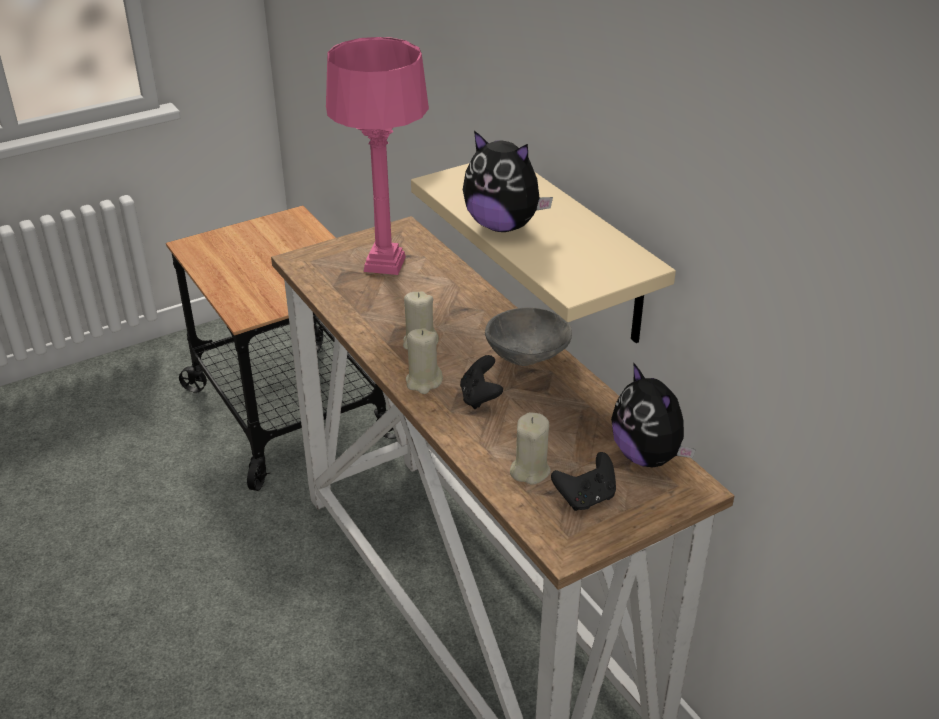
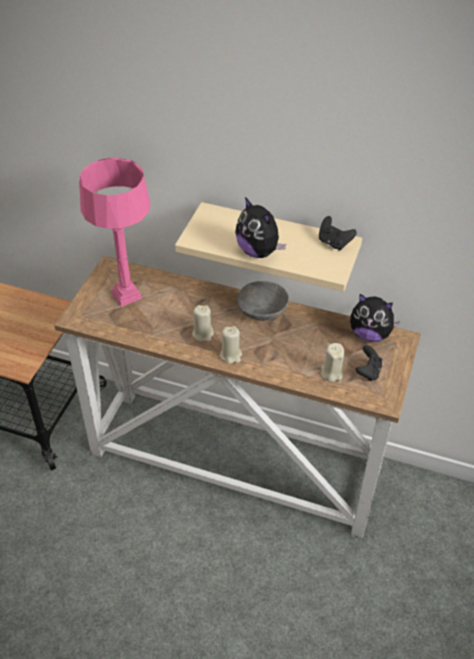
camera: 40 degrees left, 10 degrees up
black game controller [460,355,503,409] -> black game controller moved to [319,216,357,250]
plush toy [463,131,553,232] -> plush toy turned 60 degrees clockwise [235,197,286,258]

